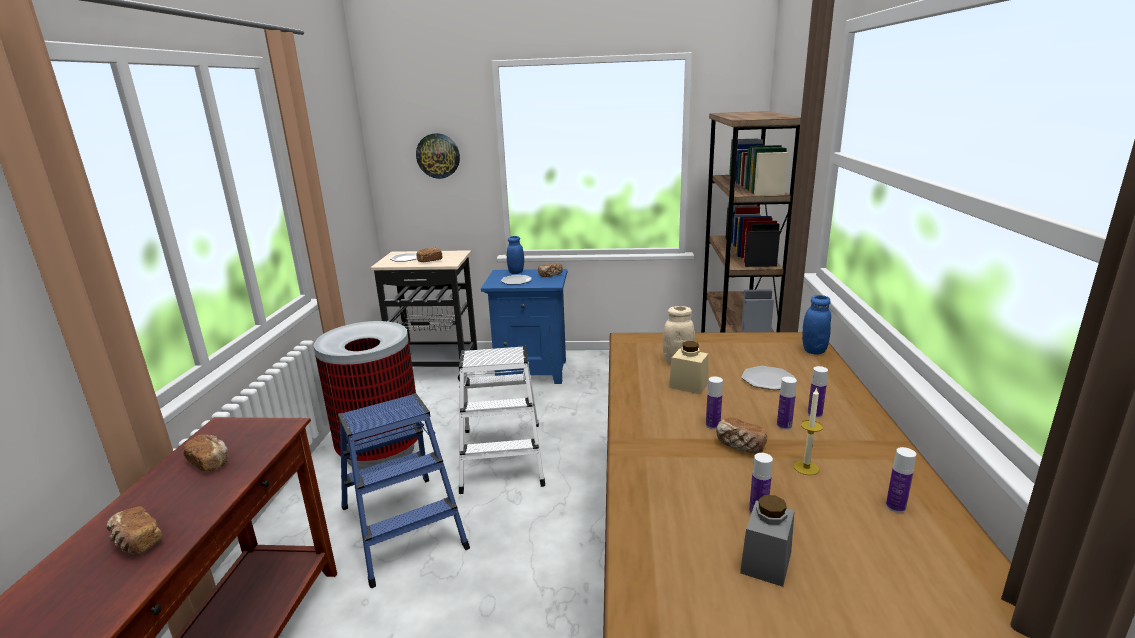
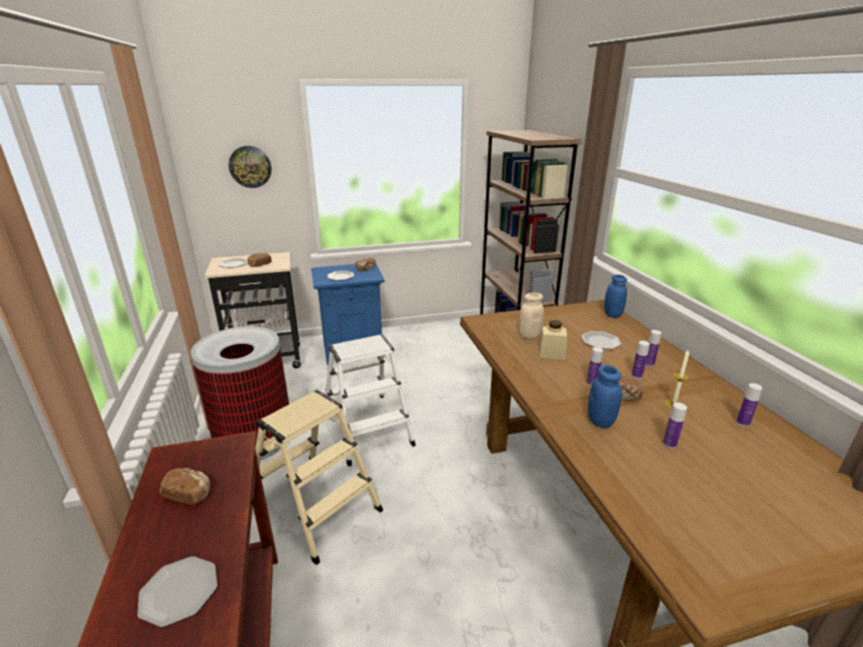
camera: 20 degrees left, 5 degrees up
bread [106,506,162,555] -> plate [137,556,217,627]
blue step ladder [338,393,470,588] -> beige step ladder [255,390,383,565]
blue jar [507,236,524,274] -> blue jar moved to [588,365,622,428]
grey jar [740,495,795,587] -> none

